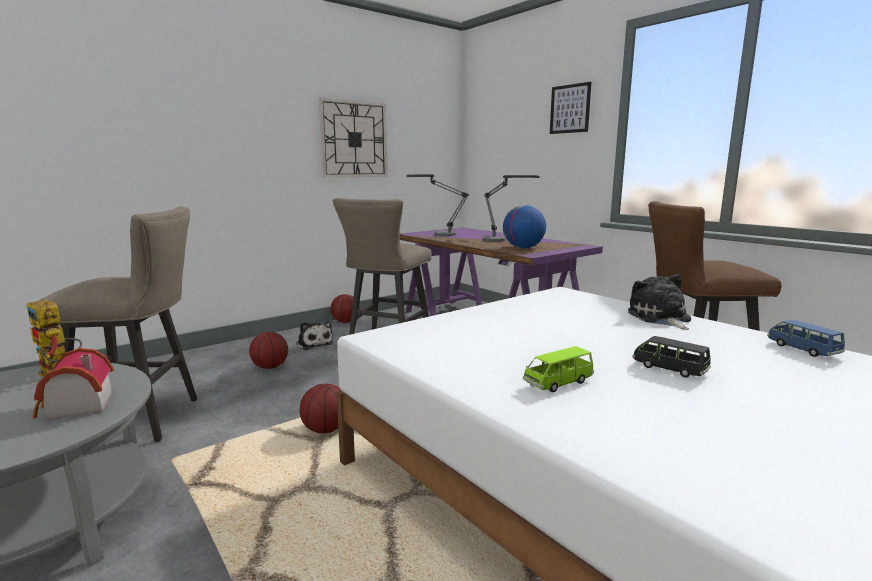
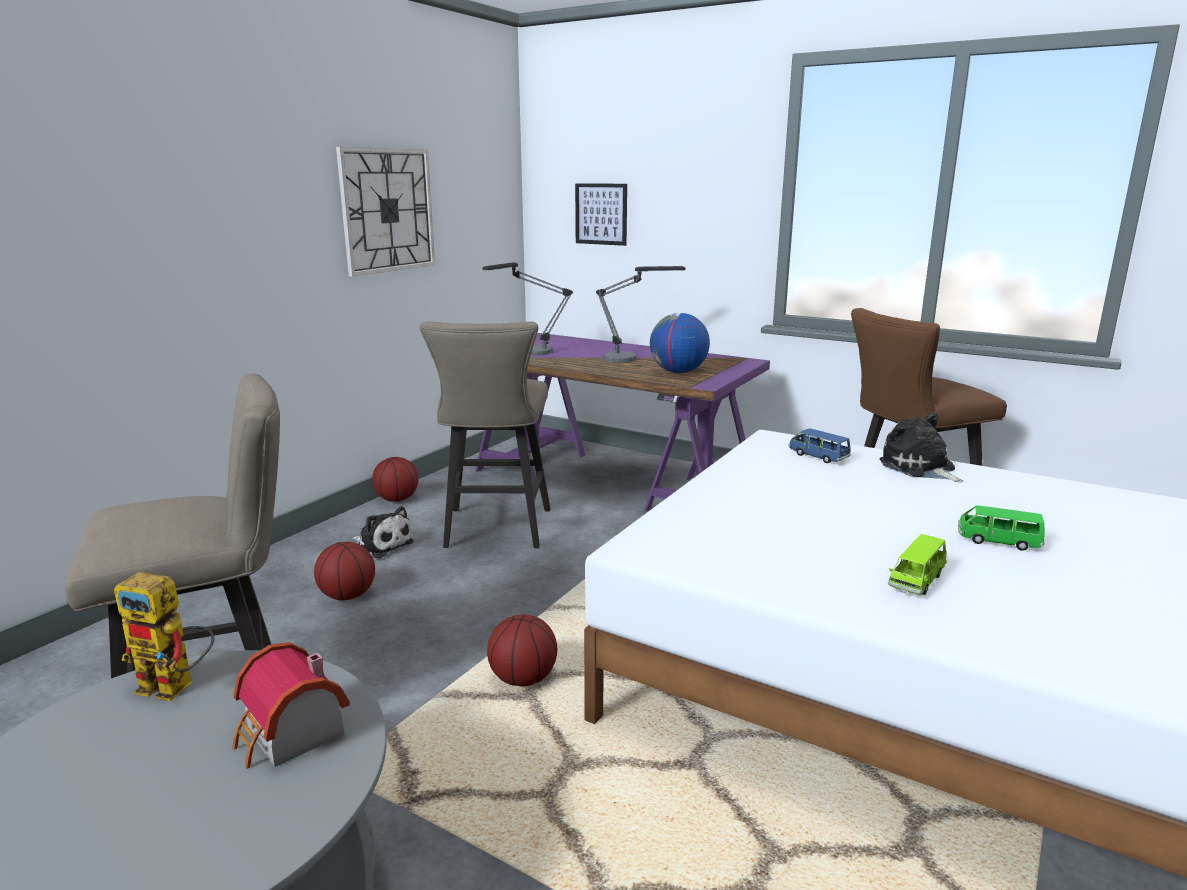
camera: 20 degrees left, 5 degrees up
picture [550,82,591,134] -> picture moved to [575,183,627,246]
black toy car [632,336,711,378] -> green toy car [958,506,1044,551]
blue toy car [767,320,845,357] -> blue toy car moved to [789,428,851,463]

